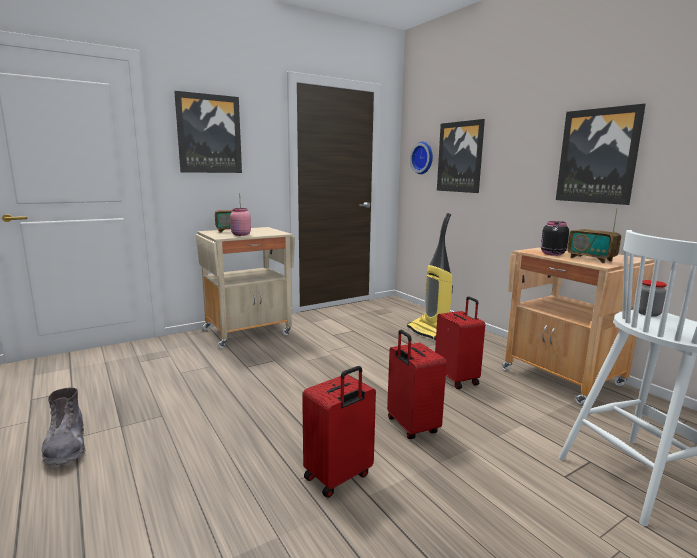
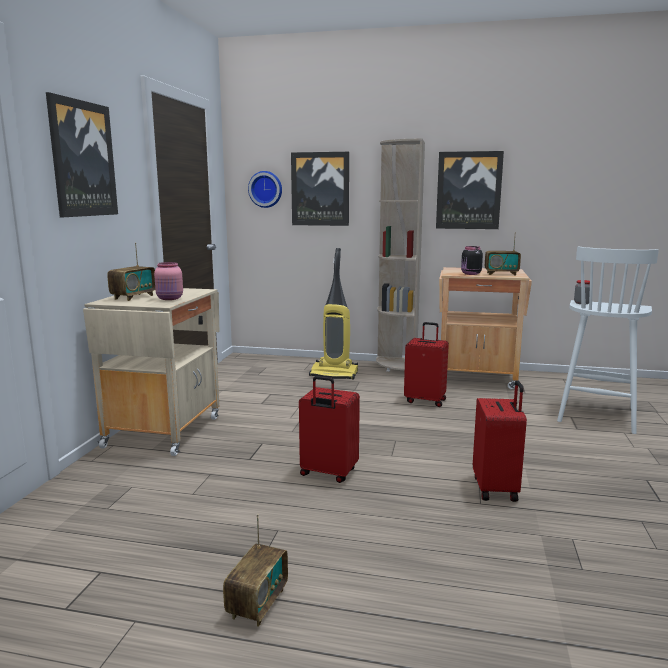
camera: 45 degrees left, 0 degrees up
grey boot [42,388,86,468] -> radio [223,514,288,627]
red suitcase [387,330,447,439] -> red suitcase moved to [299,376,360,483]
none -> beige bookcase [376,138,425,372]

